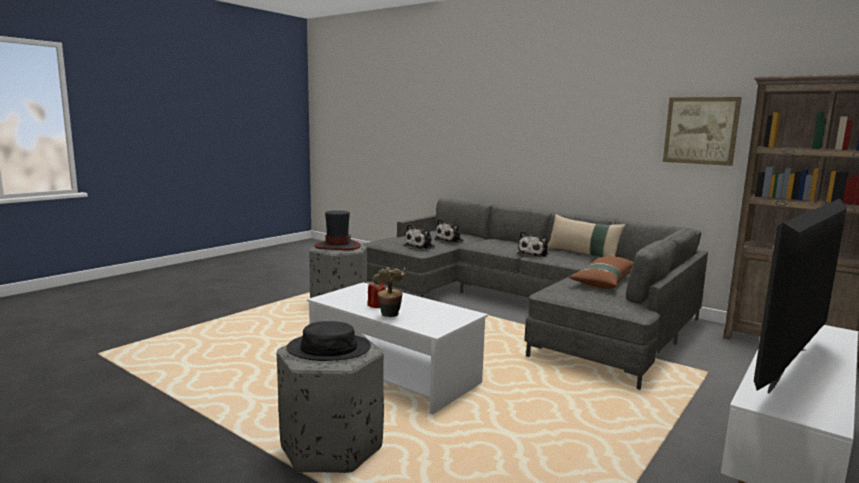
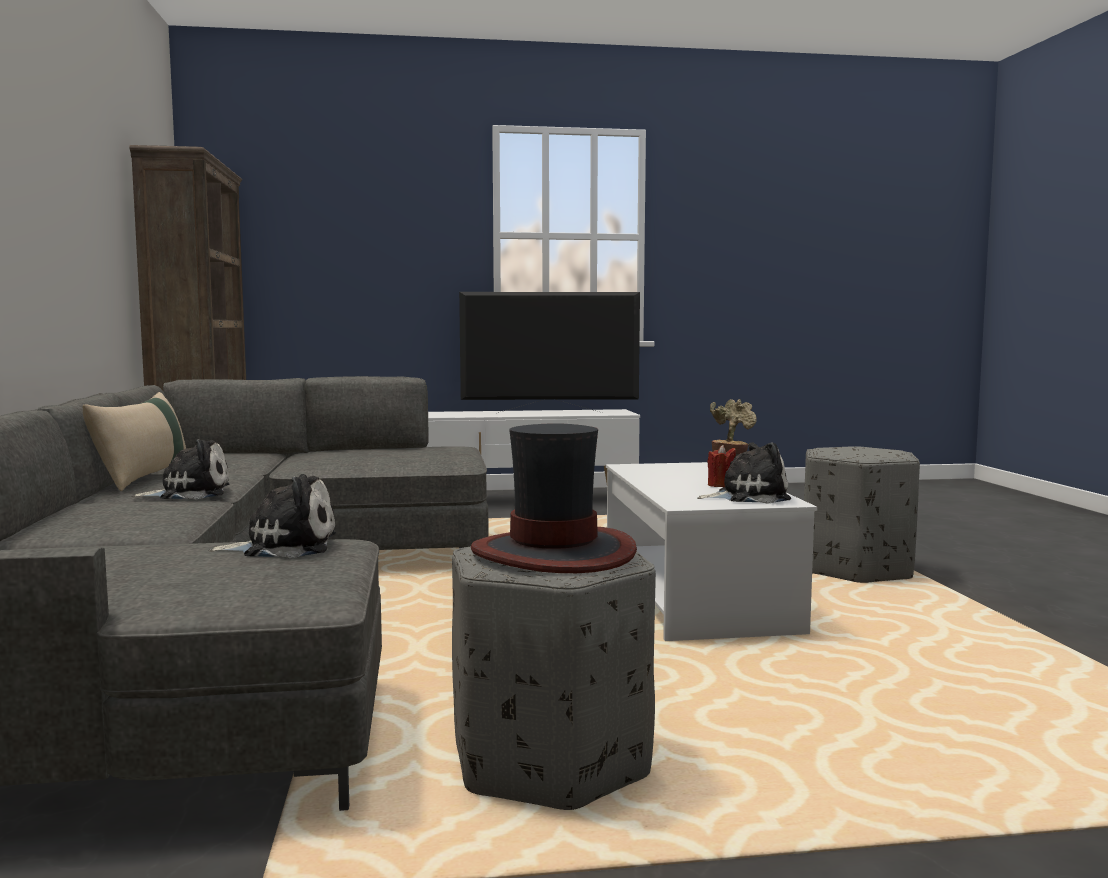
camera: 135 degrees left, 5 degrees down
black hat [286,321,371,361] -> none
plush toy [434,219,464,243] -> plush toy moved to [697,442,791,504]
brown pillow [569,256,633,289] -> none
picture [663,97,742,166] -> none

